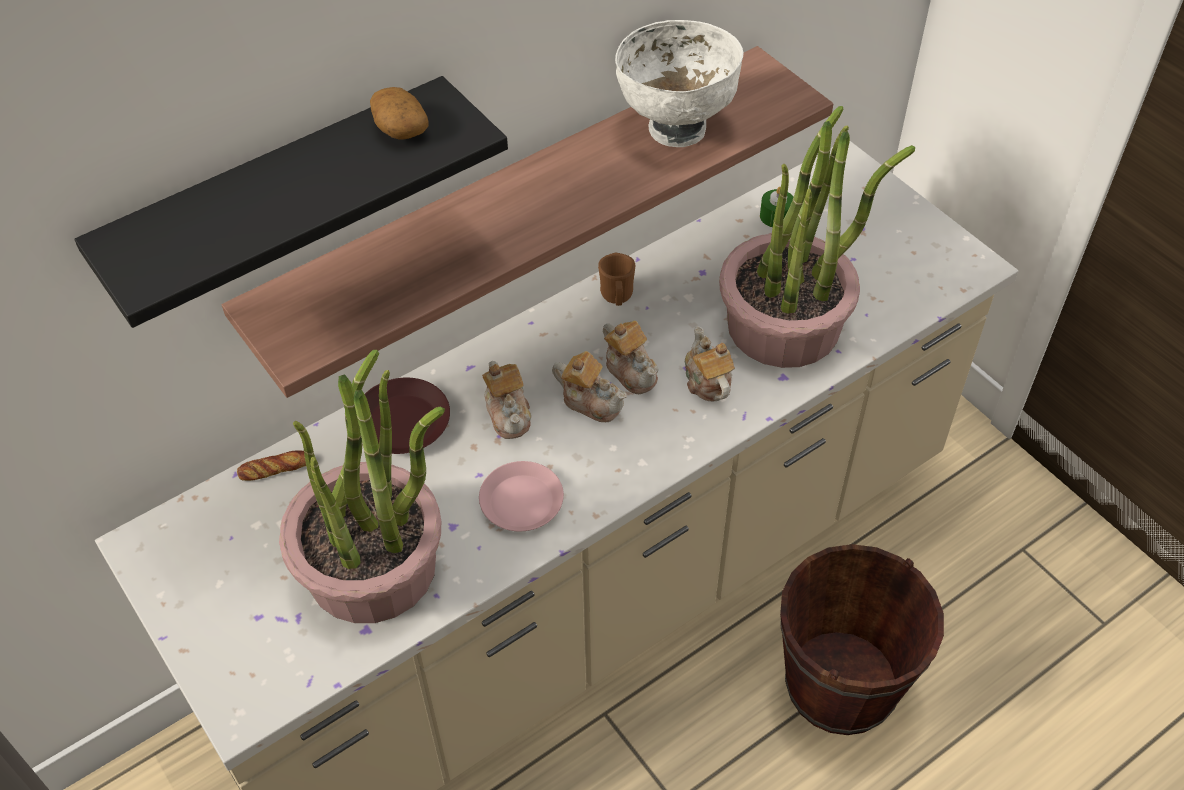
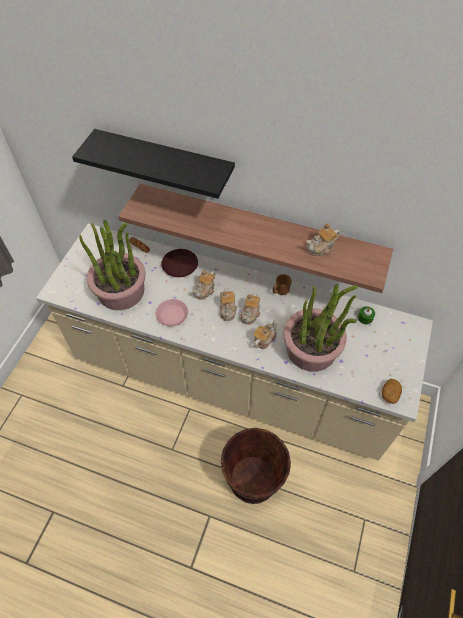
camera: 55 degrees right, 5 degrees up
potato [370,87,429,140] -> potato moved to [382,379,402,404]
white bowl [615,20,743,147] -> teapot [306,223,340,256]

